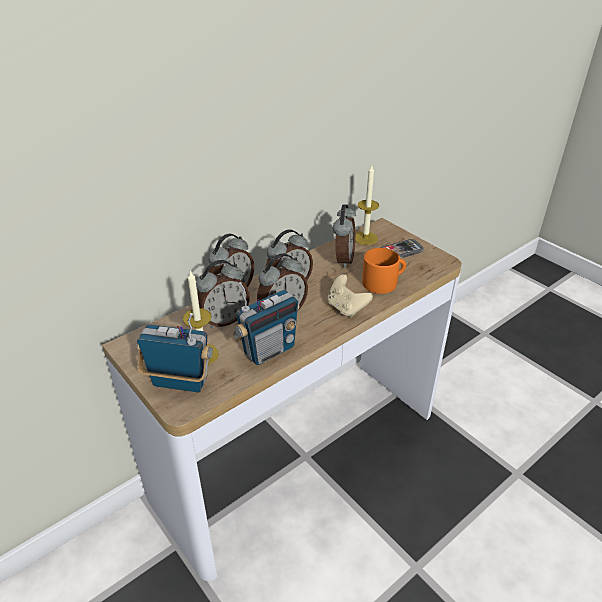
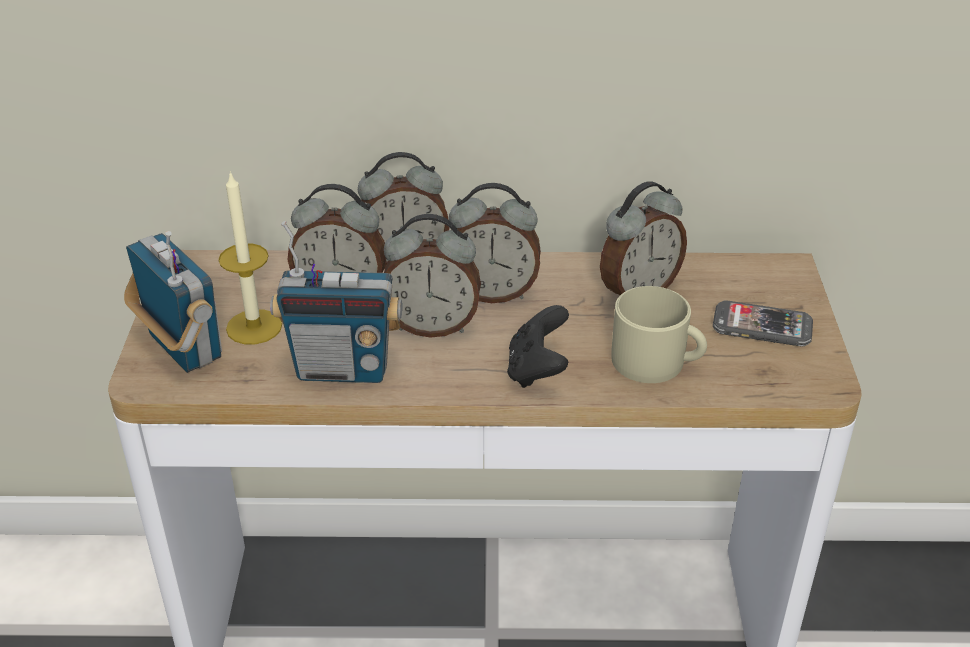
camera: 40 degrees right, 0 degrees up
beige game controller [328,274,373,318] -> black game controller [507,305,569,388]
candle [355,165,379,245] -> none
orange mug [362,248,406,294] -> beige mug [611,286,707,383]

